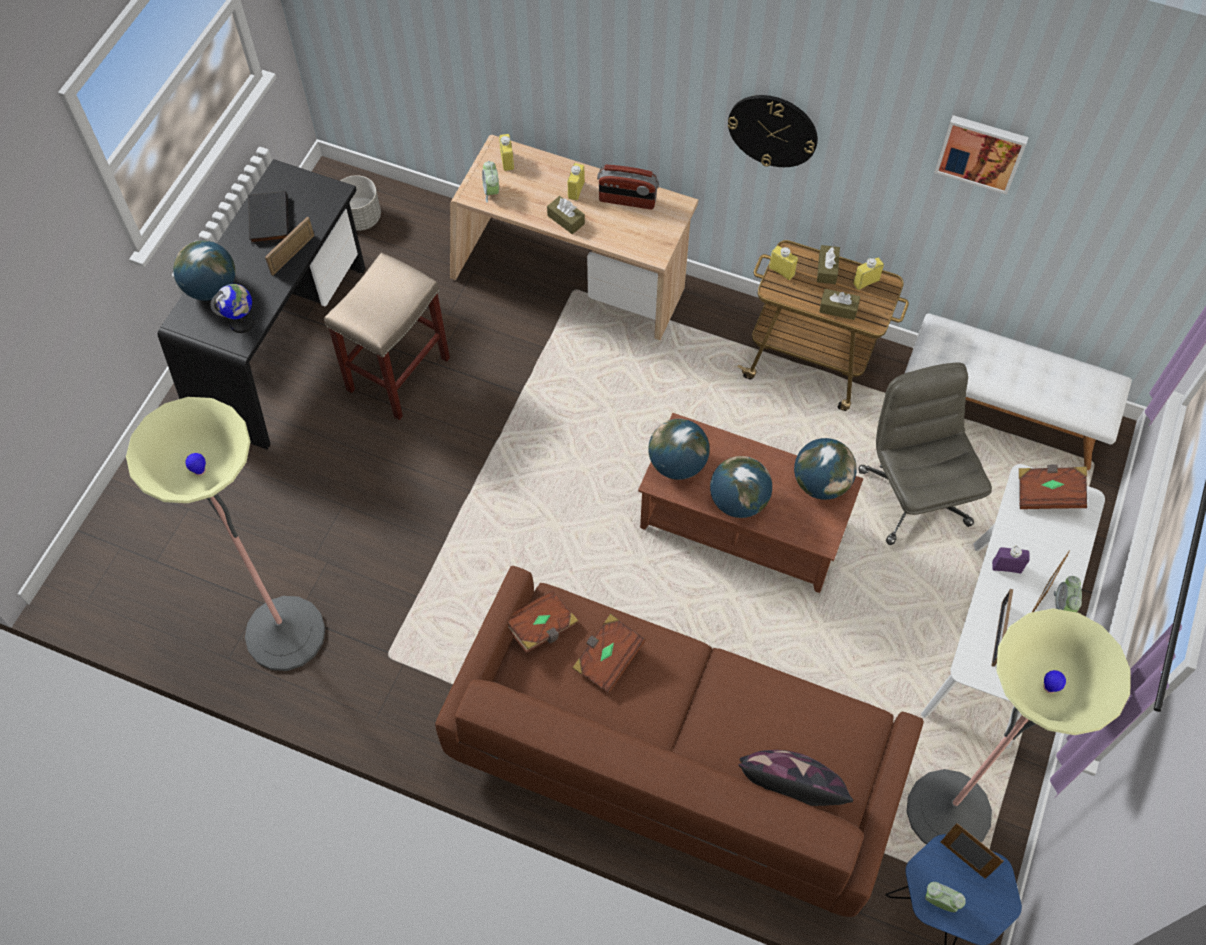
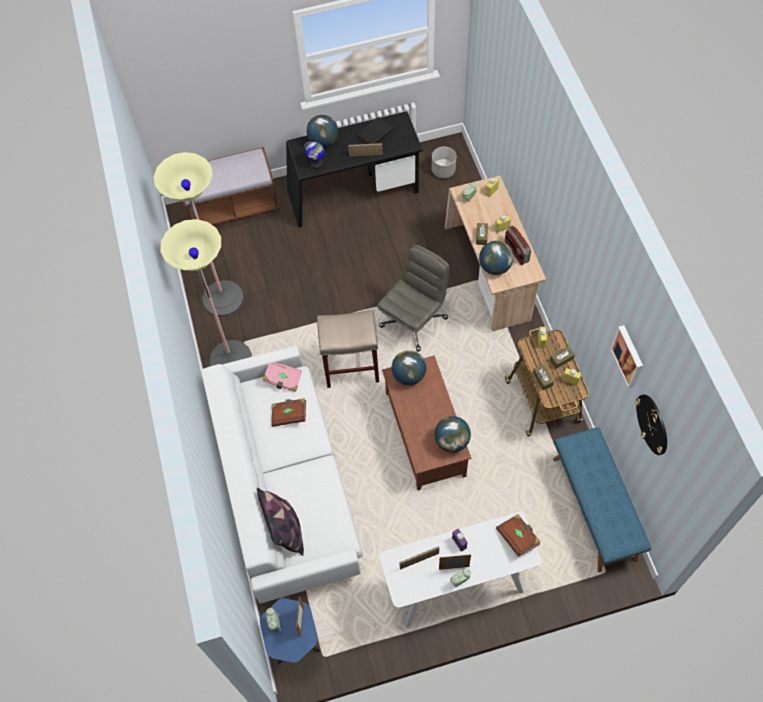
camera: 55 degrees right, 0 degrees up
beige stool [324,252,450,420] -> beige stool moved to [317,310,379,388]
brown sofa [435,566,924,917] -> white sofa [201,346,363,604]
brown book [507,590,578,653] -> pink book [263,362,302,392]
globe [710,456,772,518] -> globe moved to [479,241,514,275]
wall clock [728,95,818,167] -> wall clock moved to [635,394,667,455]
grey office chair [858,363,992,545] -> grey office chair moved to [377,245,449,352]
white bench [905,313,1132,470] -> blue bench [553,427,651,572]
floor lamp [907,608,1131,844] -> floor lamp moved to [161,219,252,366]
none -> brown bench [183,147,279,226]

